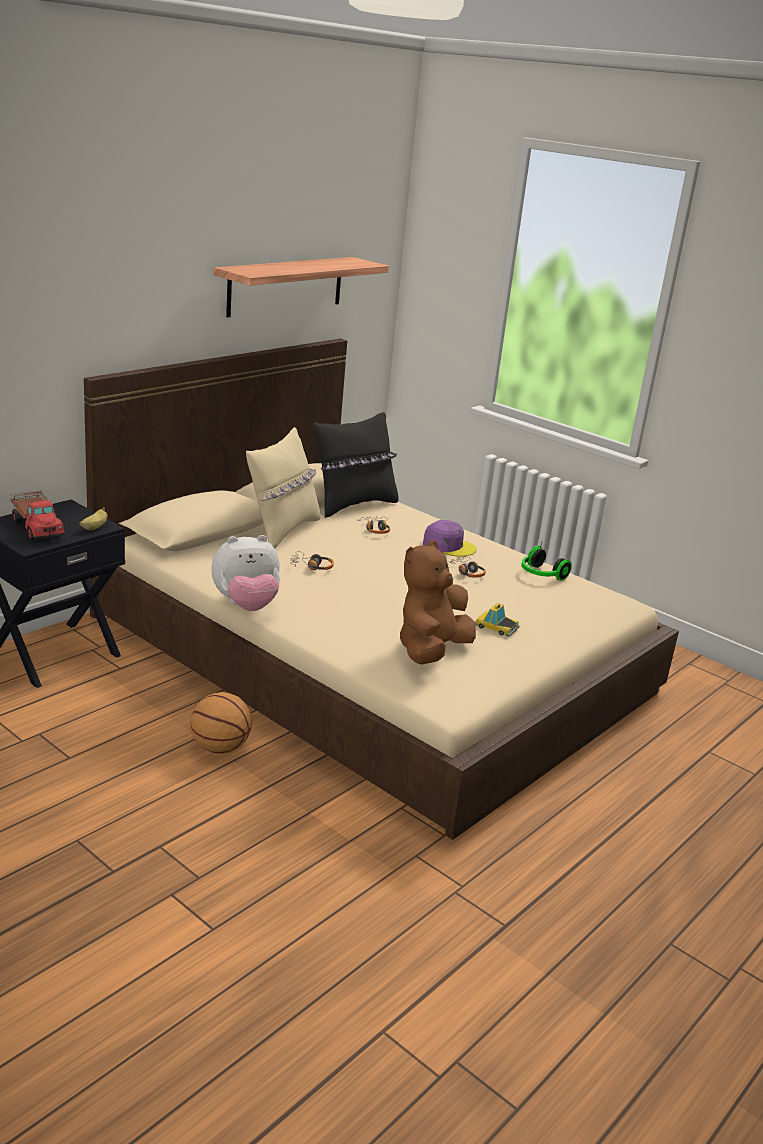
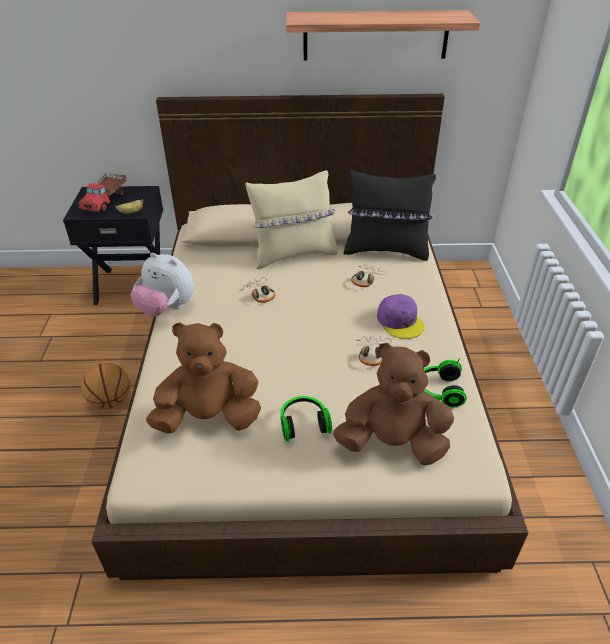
camera: 50 degrees right, 15 degrees up
toy car [475,603,520,637] -> headphones [280,396,332,442]
none -> brown plush toy [333,343,454,465]

